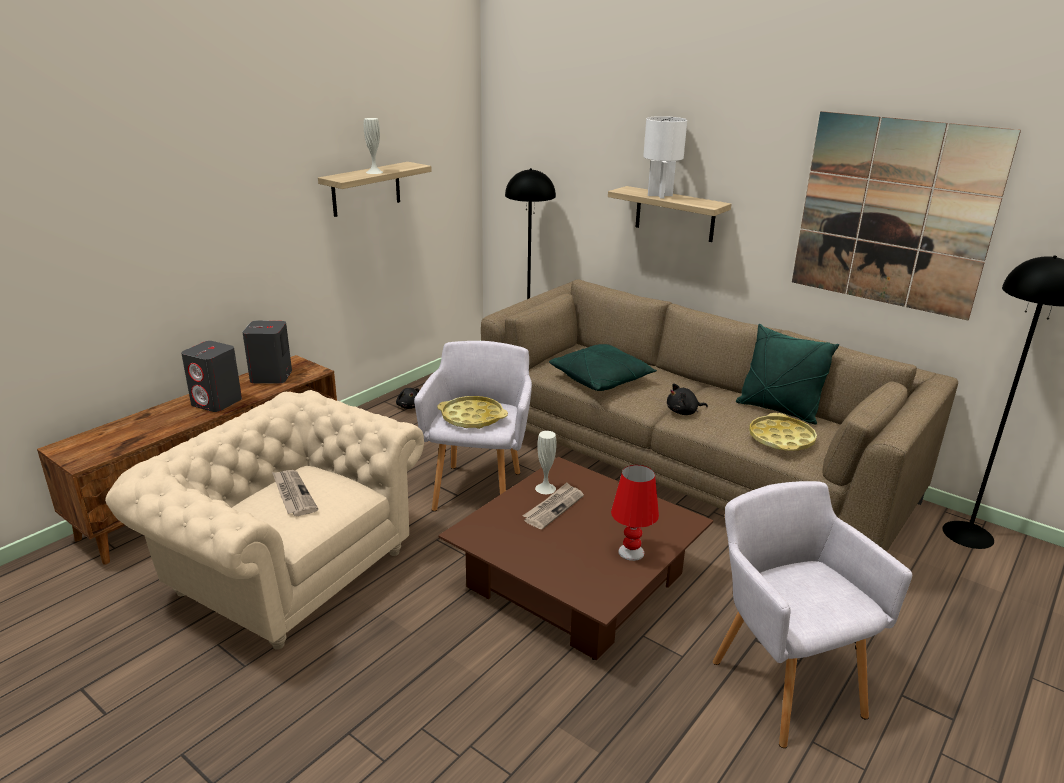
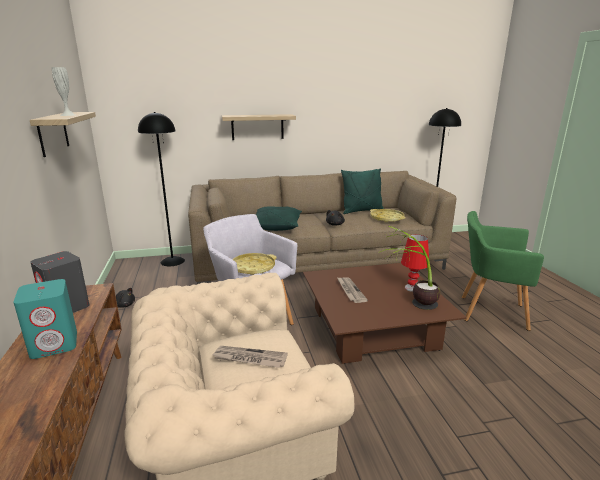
camera: 50 degrees left, 5 degrees down
grey speaker [181,341,242,412] -> turquoise speaker [13,279,77,359]
white vase [535,431,557,494] -> none
white table lamp [643,116,687,198] -> none
grey armchair [713,481,912,748] -> green armchair [462,211,544,331]
picture [792,111,1021,320] -> none
none -> potted plant [380,225,441,310]

